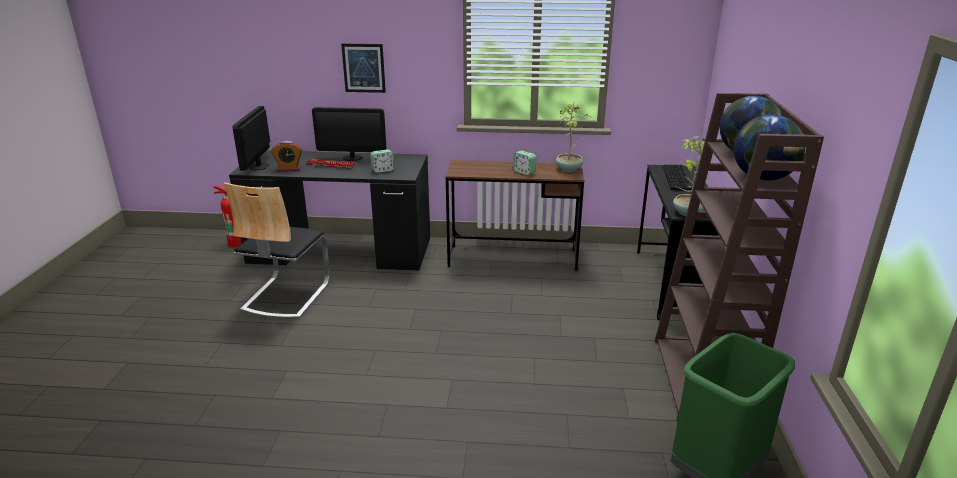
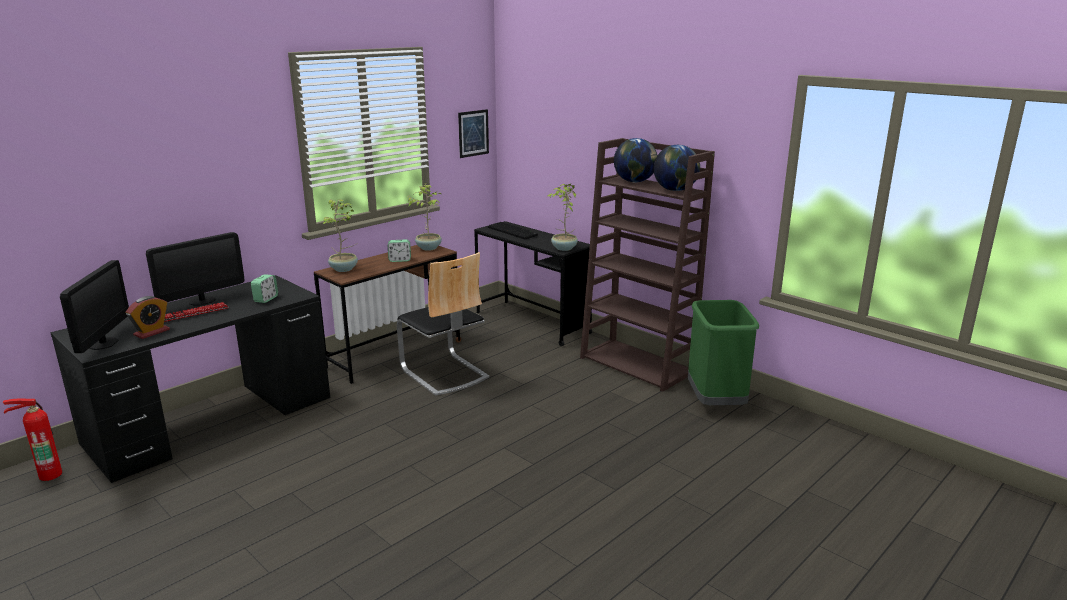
camera: 50 degrees left, 5 degrees down
chair [224,183,330,319] -> chair moved to [397,252,489,396]
monitor [233,106,270,171] -> monitor turned 135 degrees counterclockwise [60,260,129,353]
picture [341,44,386,93] -> picture moved to [458,109,489,158]
none -> potted plant [321,199,358,272]

